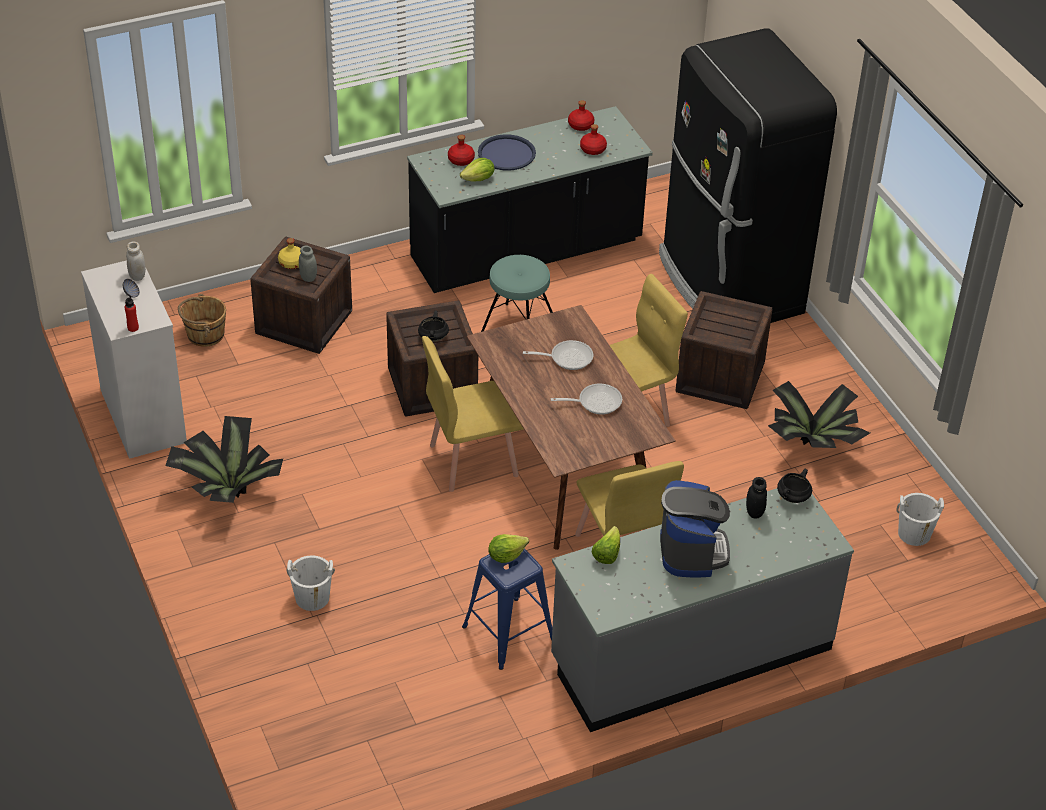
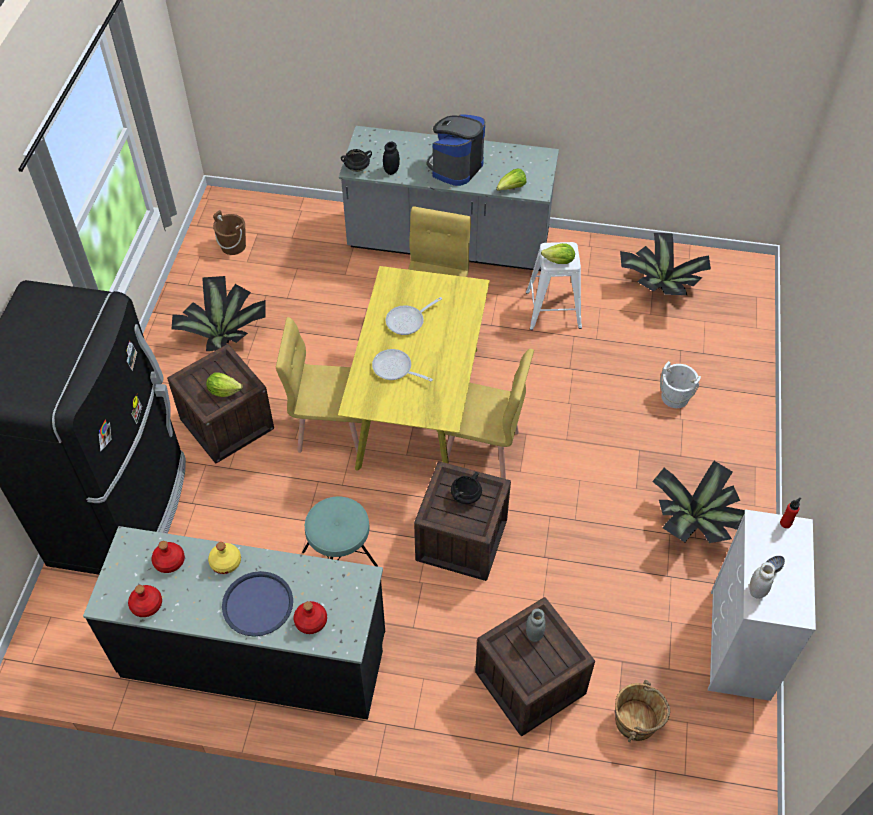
camera: 145 degrees left, 10 degrees up
yellow bottle [278,238,301,269] -> yellow bottle moved to [208,542,241,574]
lettuce [460,158,494,181] -> lettuce moved to [206,372,243,397]
blue stool [462,548,552,670] -> white stool [526,242,582,330]
brown dining table [467,305,676,550] -> yellow dining table [338,266,490,471]
frying pan [551,384,622,414] -> frying pan turned 60 degrees counterclockwise [386,297,442,335]
white bucket [896,493,944,546] -> brown bucket [213,210,246,255]
none -> potted plant [620,233,711,295]

